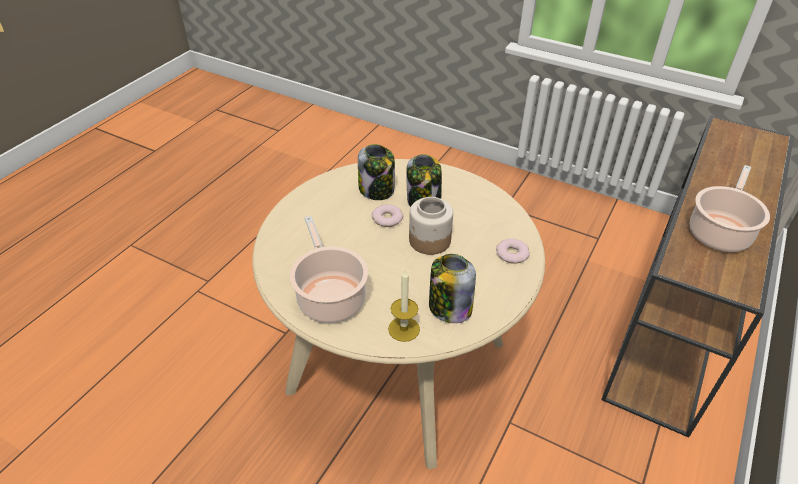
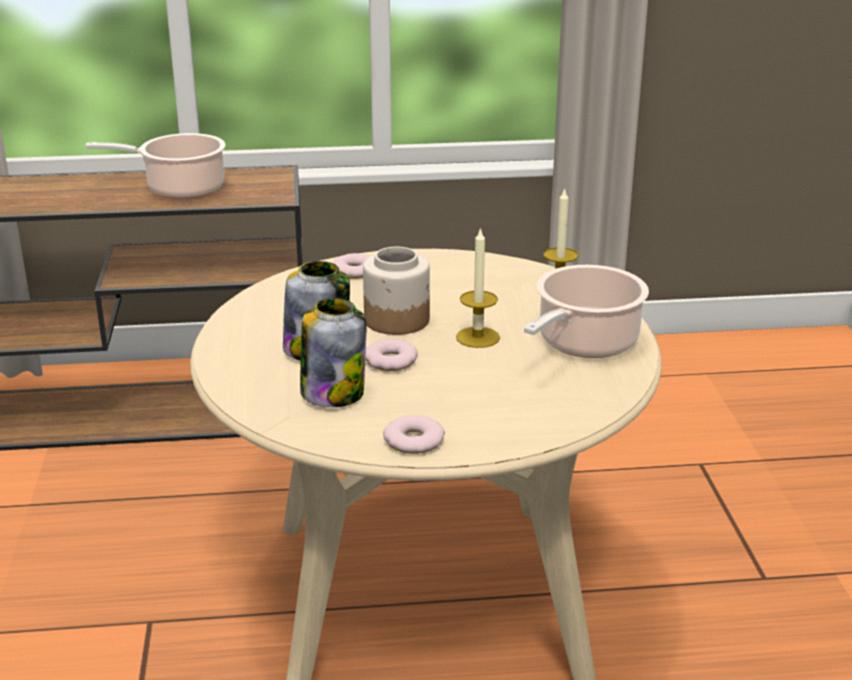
camera: 125 degrees left, 15 degrees down
jar [429,254,476,323] -> none
none -> donut [383,415,445,454]
none -> candle [456,227,500,348]

